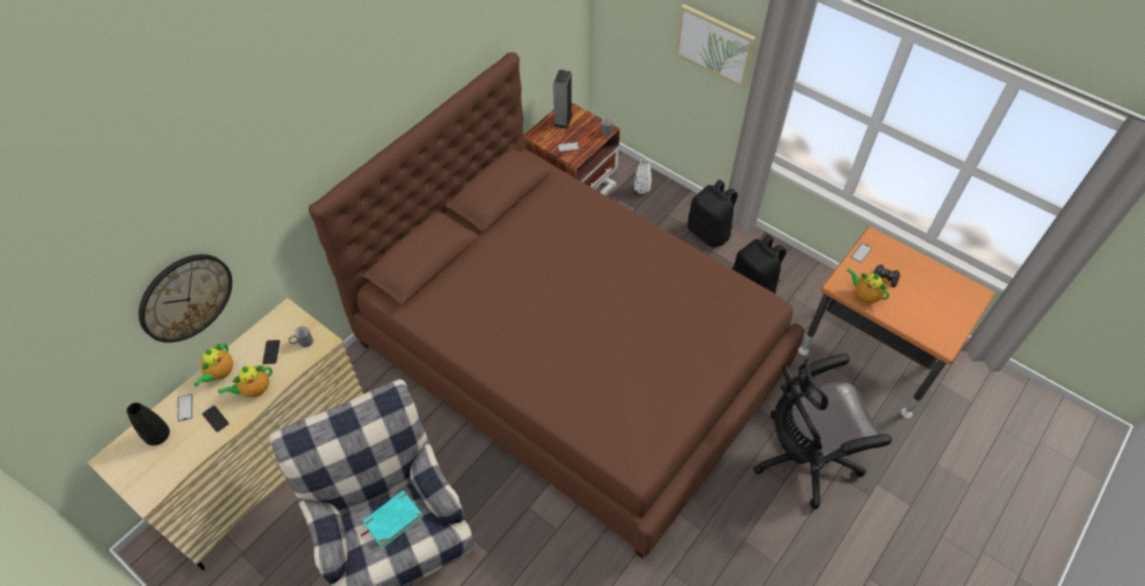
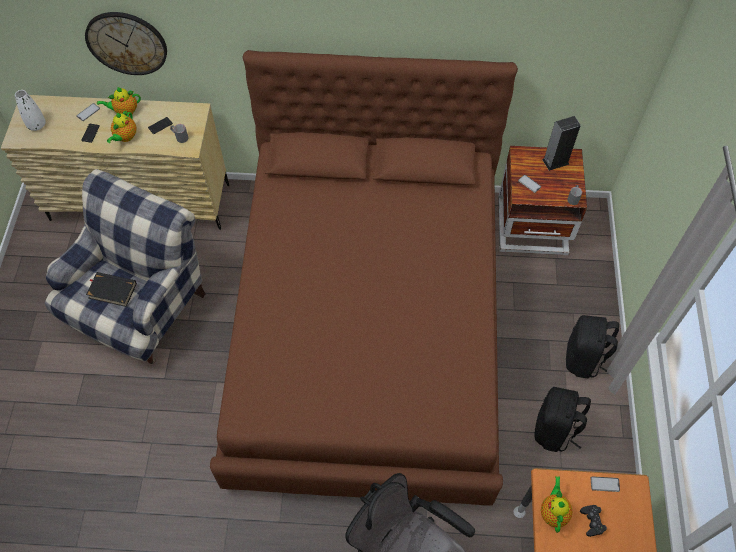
camera: 55 degrees right, 5 degrees up
black vase [127,403,170,446] -> none
teapot [218,365,272,397] -> teapot turned 90 degrees counterclockwise [107,110,136,143]
turquoise book [361,490,423,548] -> black book [86,272,137,307]
white vase [634,159,651,194] -> white vase moved to [15,90,46,131]
picture [675,4,756,88] -> none

